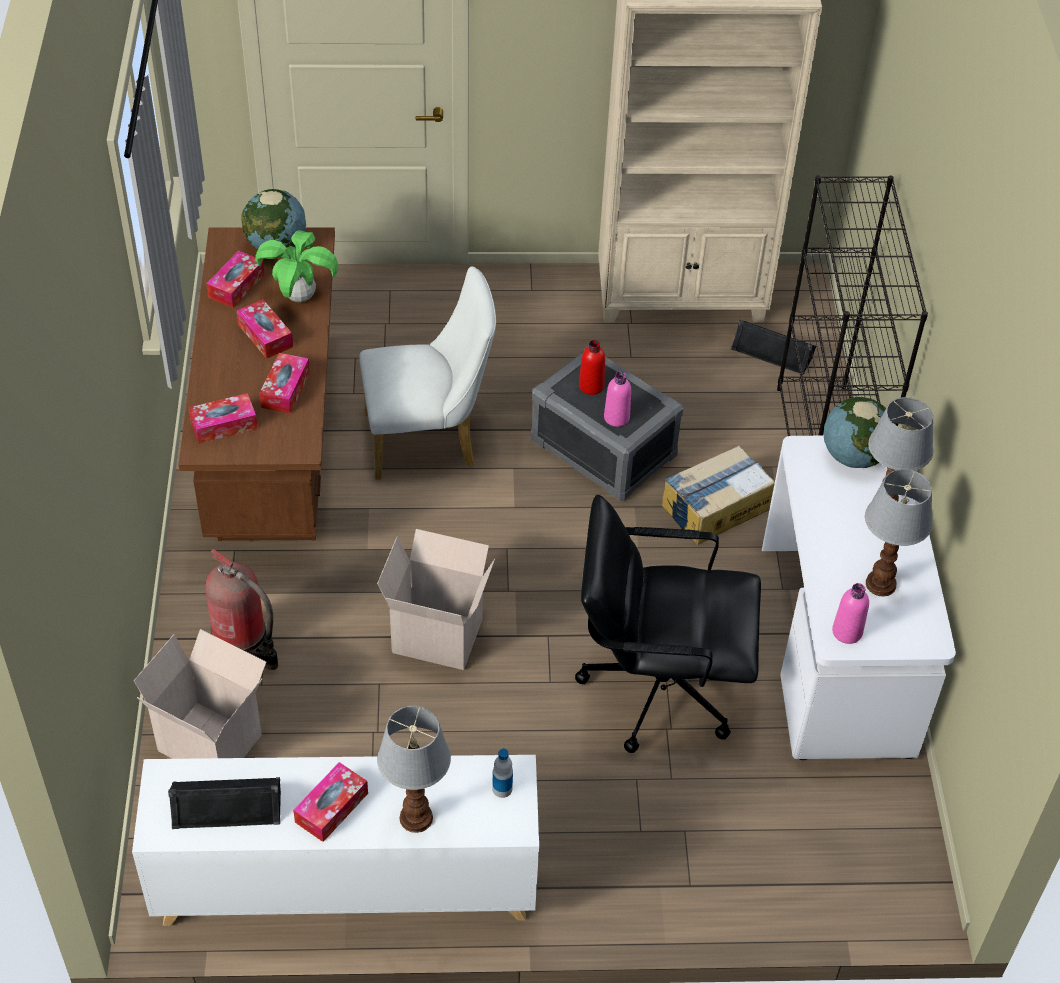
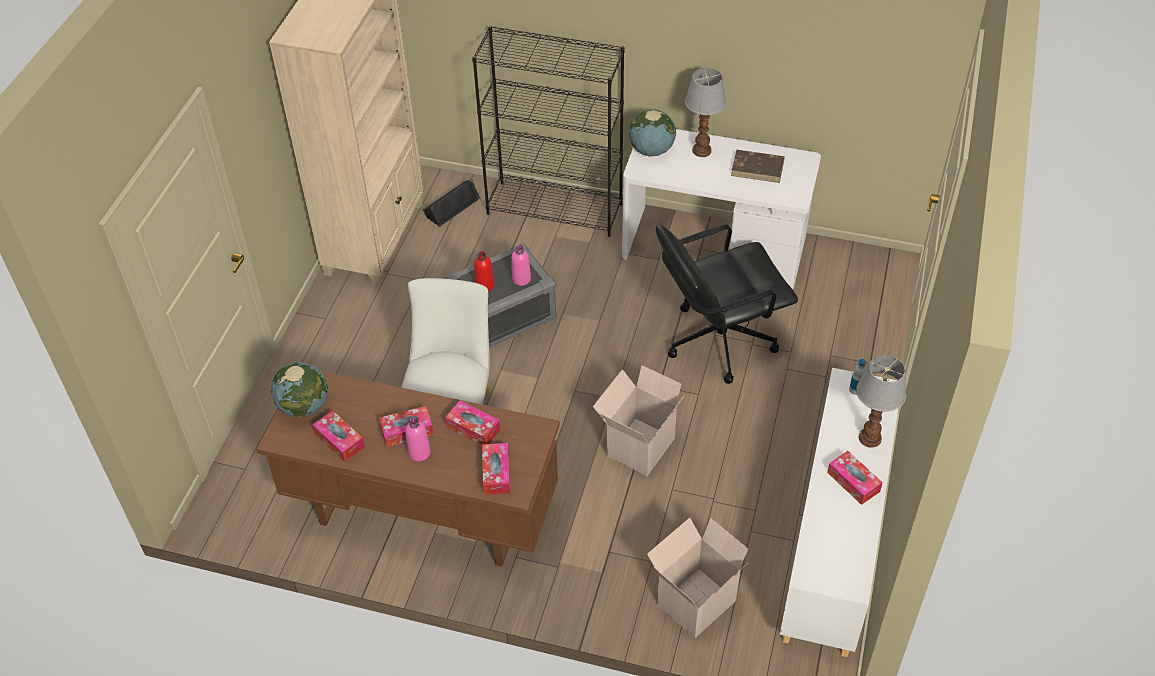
camera: 70 degrees left, 0 degrees up
black speaker [168,777,281,829] -> none
fire extinguisher [205,549,278,670] -> none
potted plant [255,230,338,302] -> none
black office chair [575,494,761,753] -> black office chair turned 45 degrees clockwise [656,225,798,384]
cardboard box [662,445,775,545] -> none
pink bottle [832,583,869,644] -> pink bottle moved to [405,417,431,461]
table lamp [865,469,932,597] -> brown book [731,150,785,183]

